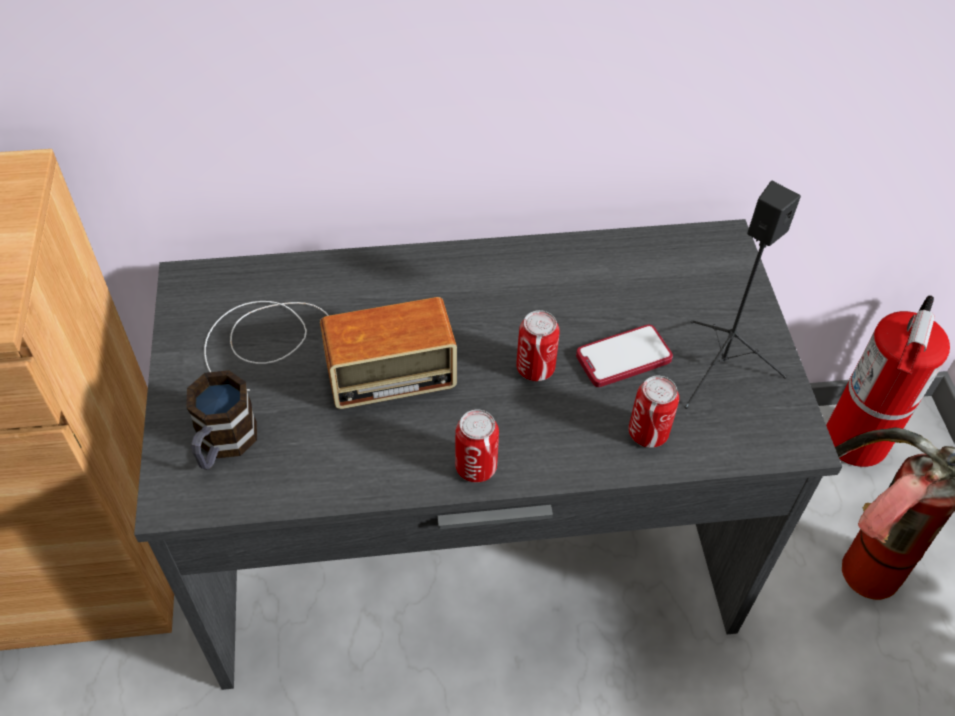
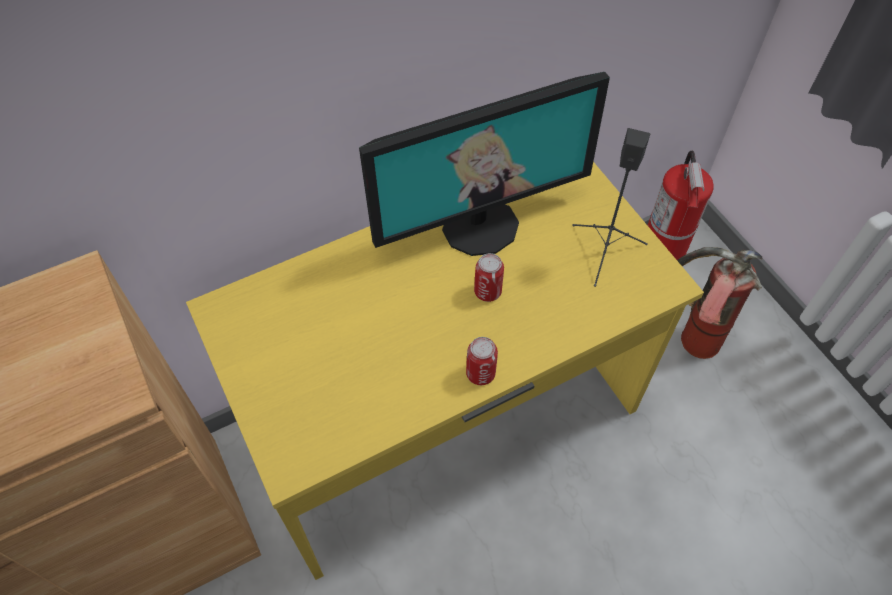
camera: 20 degrees left, 5 degrees up
grey desk [134,219,842,690] -> yellow desk [186,162,704,580]
mug [186,370,257,470] -> none
radio [204,297,457,409] -> none
phone [576,324,673,387] -> none
can [629,376,679,448] -> none
none -> monitor [359,72,610,256]

